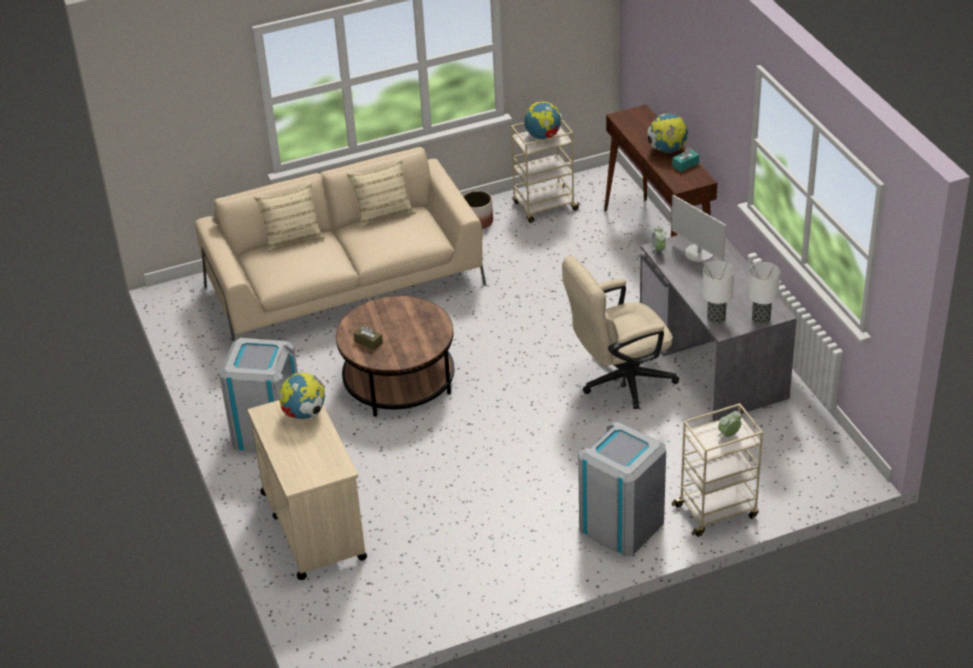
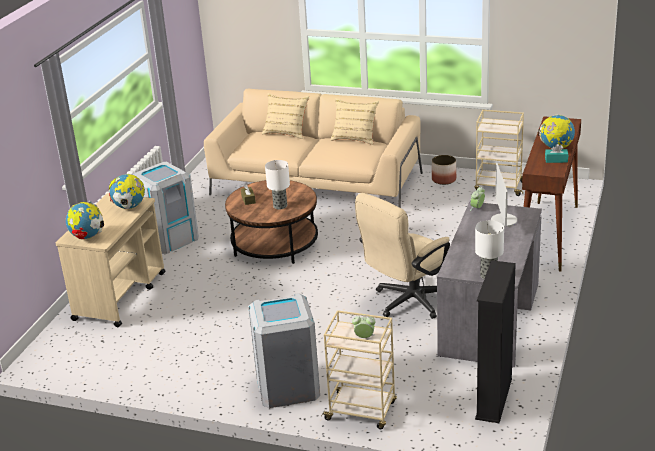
camera: 40 degrees right, 10 degrees down
globe [524,99,563,139] -> globe moved to [66,201,104,239]
beige office chair [562,256,679,409] -> beige office chair turned 60 degrees counterclockwise [355,193,450,319]
table lamp [702,261,734,324] -> table lamp moved to [265,160,290,209]
none -> black bookcase [475,260,516,423]

